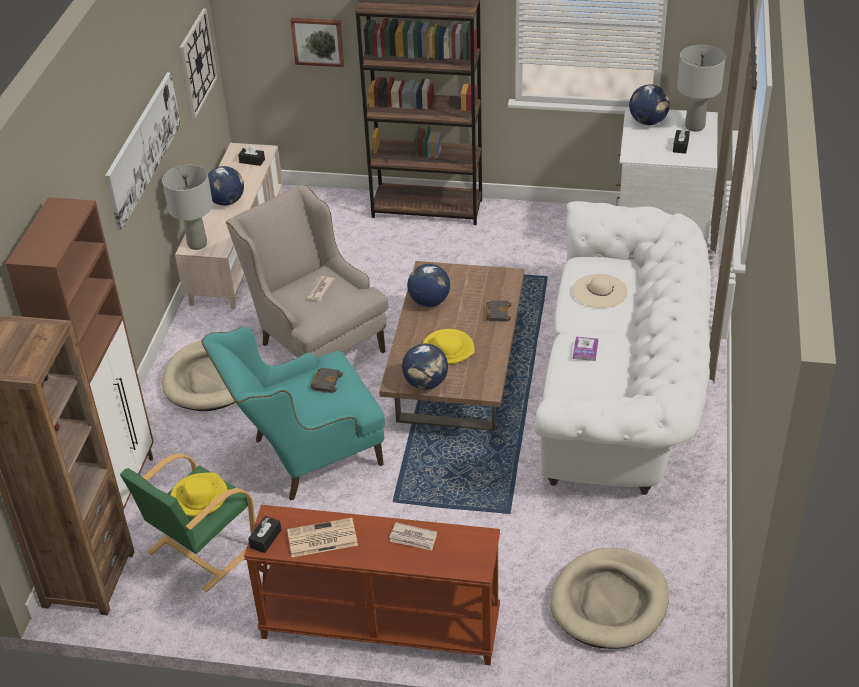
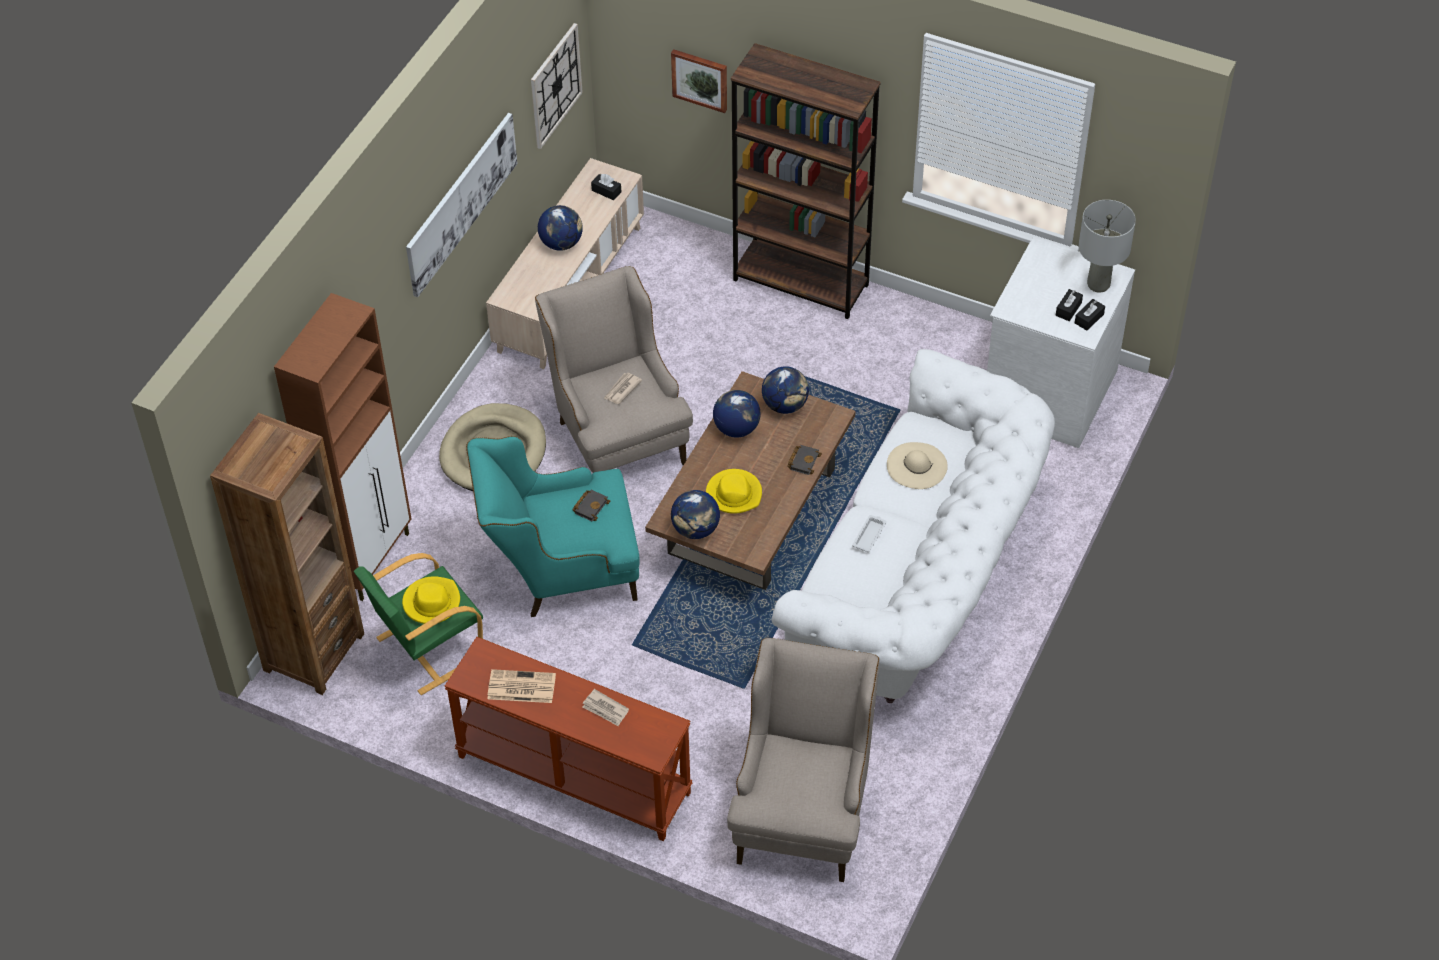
camera: 15 degrees right, 10 degrees up
grey table lamp [162,165,213,250] -> none
black tissue box [248,516,281,553] -> black tissue box moved to [1075,299,1105,331]
beige dog bed [550,548,669,649] -> beige armchair [727,638,879,882]
book [573,337,598,361] -> white tray [852,515,886,552]
globe [629,85,670,125] -> globe moved to [762,366,809,414]

